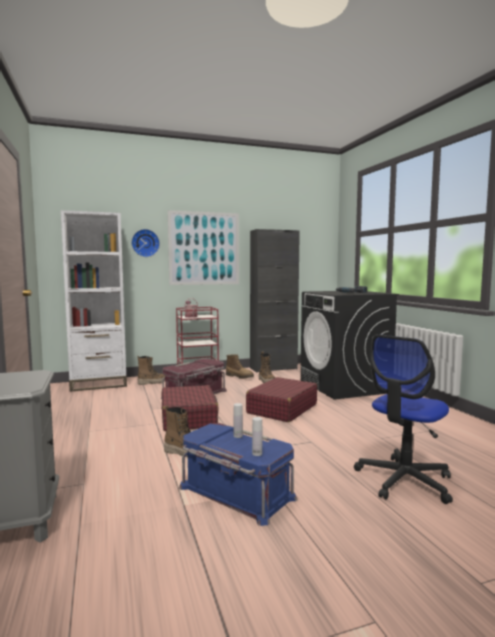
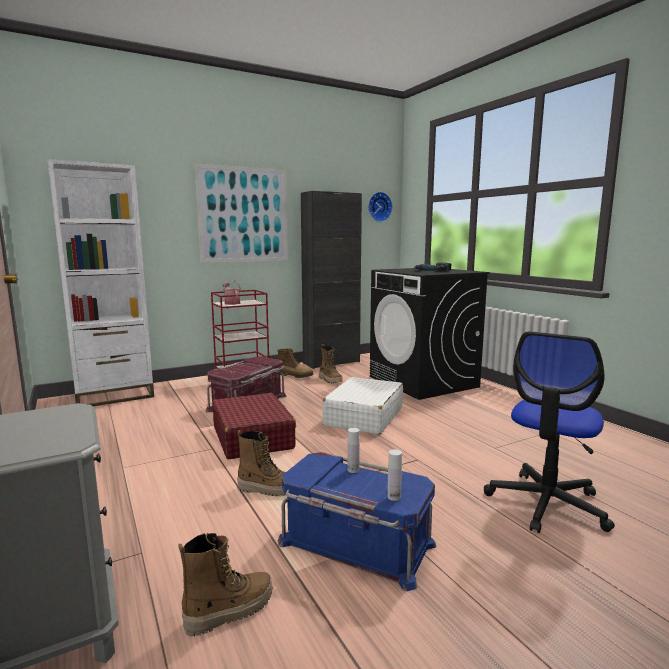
camera: 10 degrees left, 5 degrees up
wall clock [131,229,160,257] -> wall clock moved to [368,192,393,222]
boot [137,356,165,385] -> boot moved to [178,533,272,636]
red suitcase [246,377,317,422] -> white suitcase [322,377,403,435]

